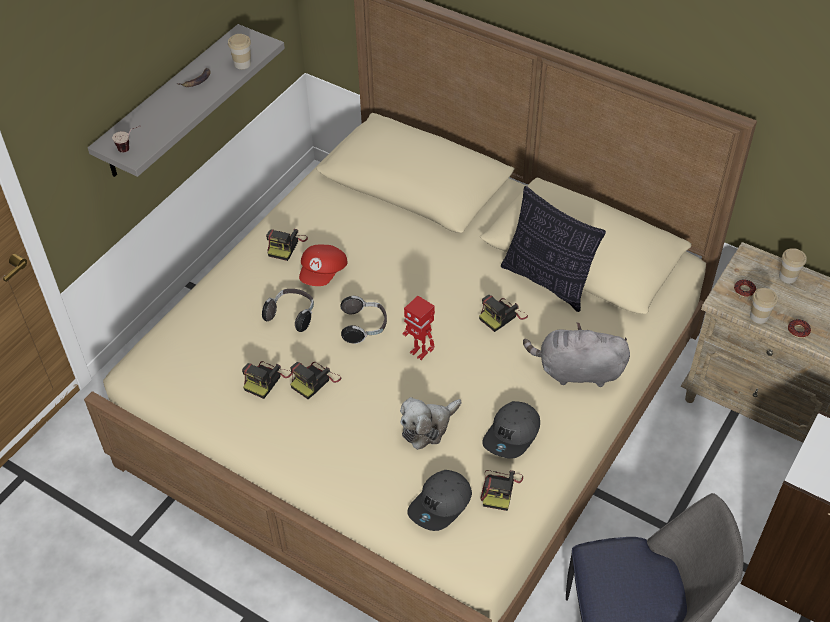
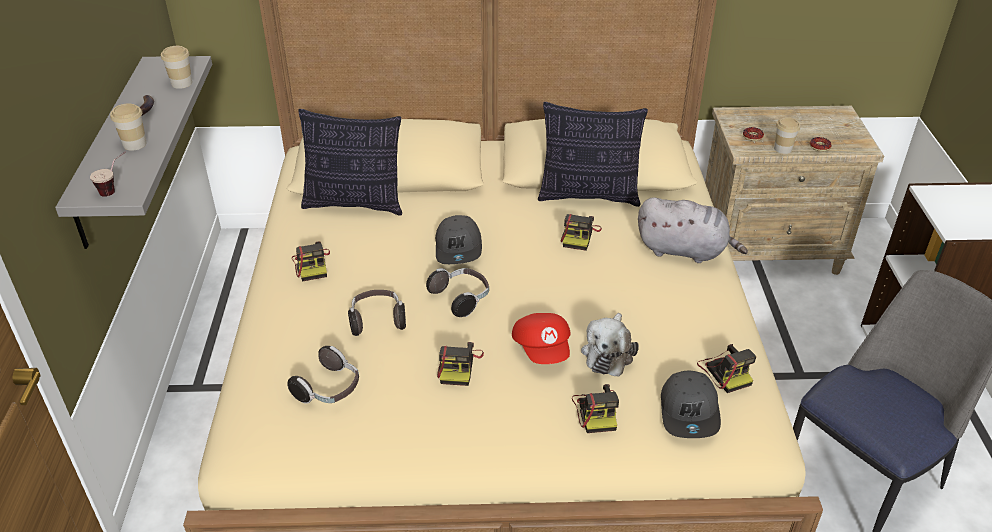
camera: 35 degrees left, 10 degrees down
camera [242,361,292,399] -> camera moved to [572,384,619,433]
red cap [299,245,347,286] -> red cap moved to [512,313,571,364]
toy robot [402,296,435,360] -> none
grey cap [482,401,540,459] -> grey cap moved to [435,215,482,264]
grey plush toy [523,322,630,387] -> grey plush toy turned 135 degrees counterclockwise [638,197,748,263]
cup [779,248,807,283] -> cup moved to [110,103,147,151]
none -> headphones [287,346,359,404]
none -> pillow [299,109,402,215]

